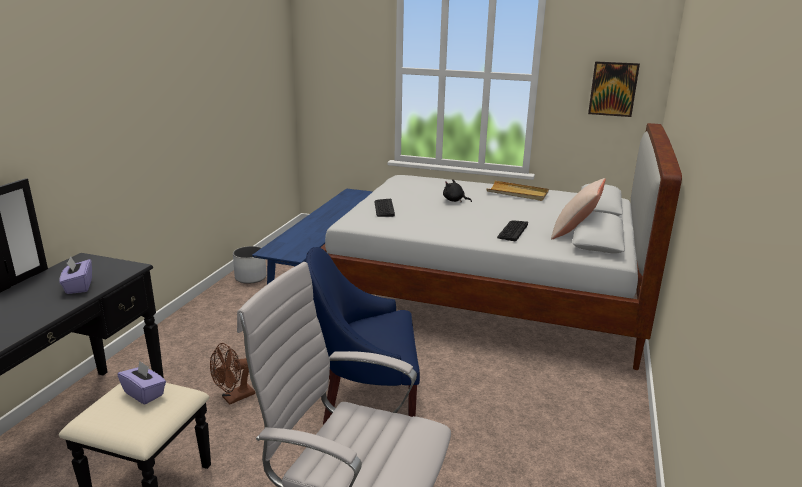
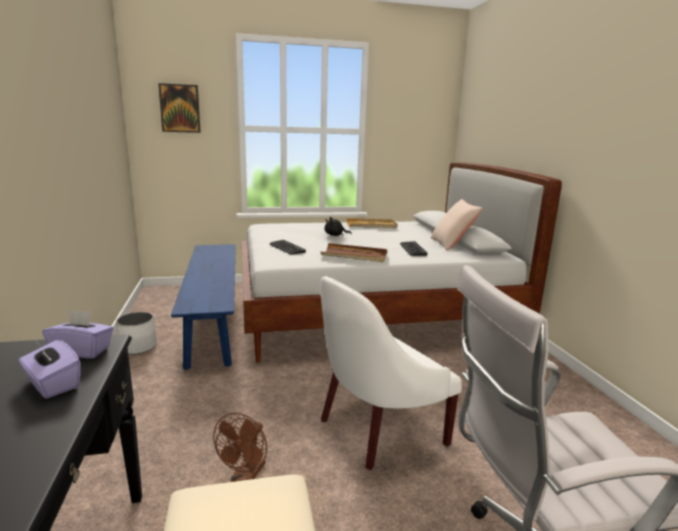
camera: 30 degrees left, 5 degrees down
purple tissue box [118,360,166,405] -> purple tissue box moved to [42,310,113,358]
blue armchair [306,247,420,425] -> white armchair [320,276,462,470]
picture [588,61,640,117] -> picture moved to [158,83,201,133]
none -> brown tray [321,243,388,262]

